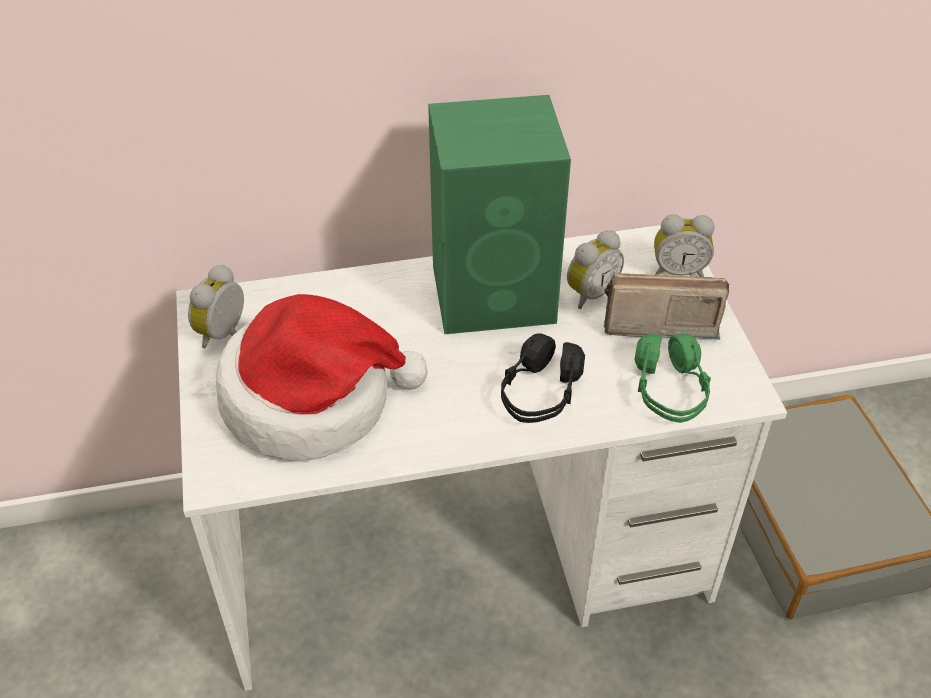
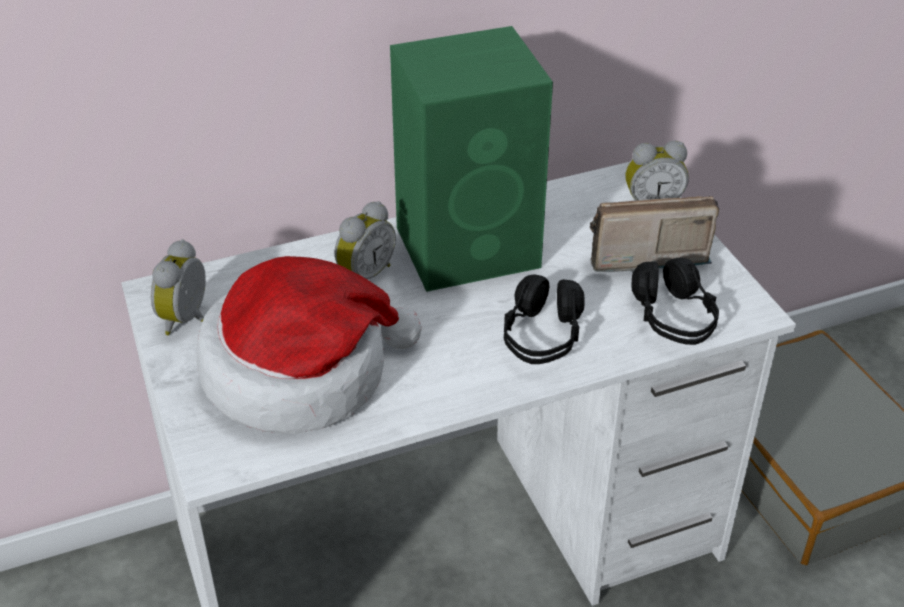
camera: 10 degrees left, 5 degrees down
alarm clock [567,230,624,309] -> alarm clock moved to [335,201,396,279]
green headphones [634,333,711,423] -> black headphones [632,257,719,345]

